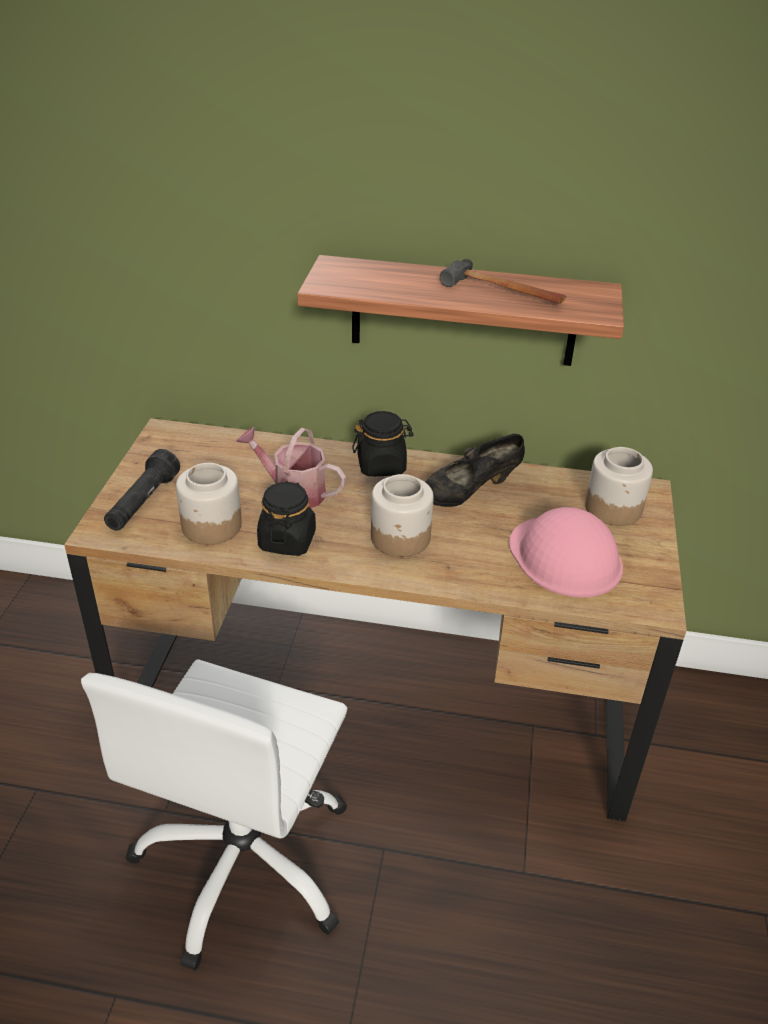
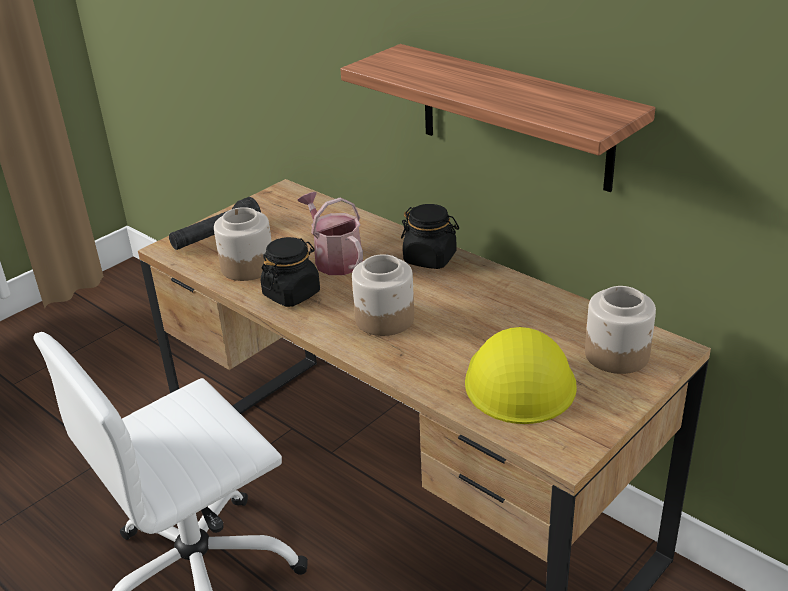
camera: 35 degrees right, 5 degrees down
black shoe [425,434,525,507] -> none
hammer [440,259,566,304] -> none
pink hard hat [509,507,623,598] -> yellow hard hat [465,327,577,424]

